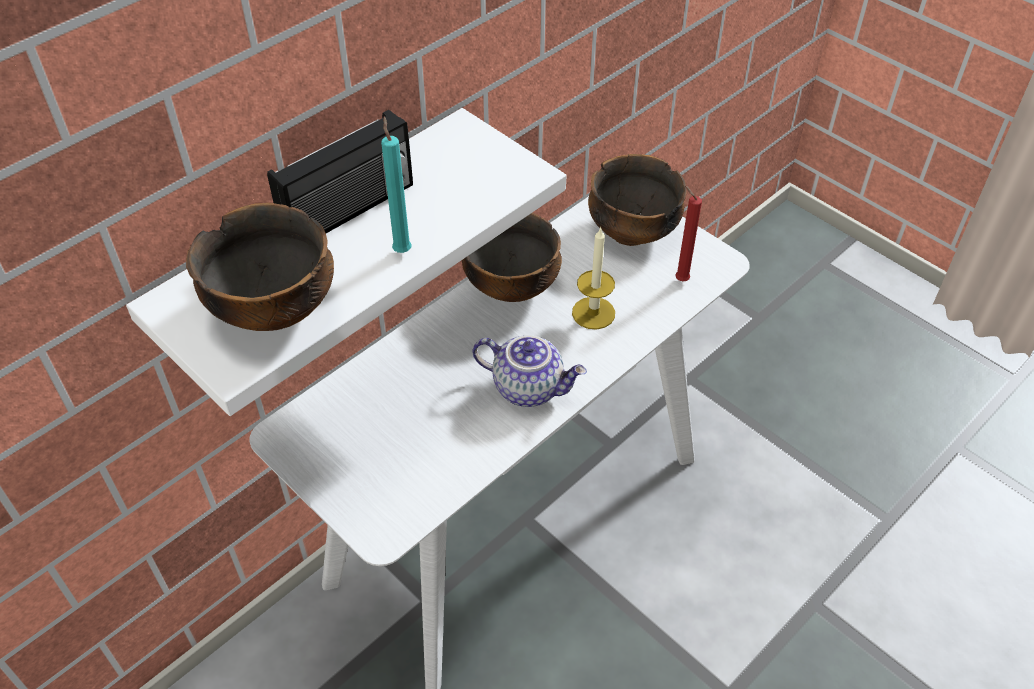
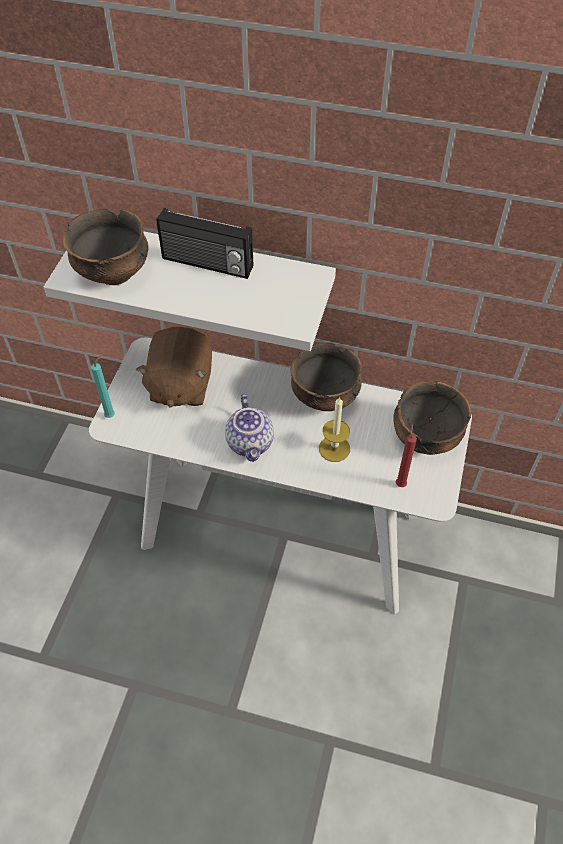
camera: 60 degrees right, 5 degrees up
turquoise candle [381,116,412,253] -> turquoise candle moved to [91,355,115,418]
none -> brown plush toy [136,327,212,408]

